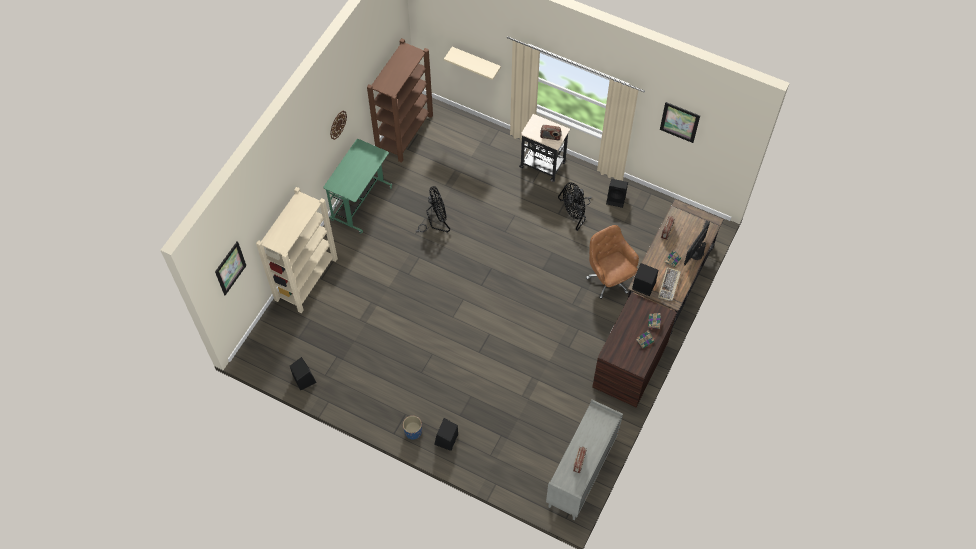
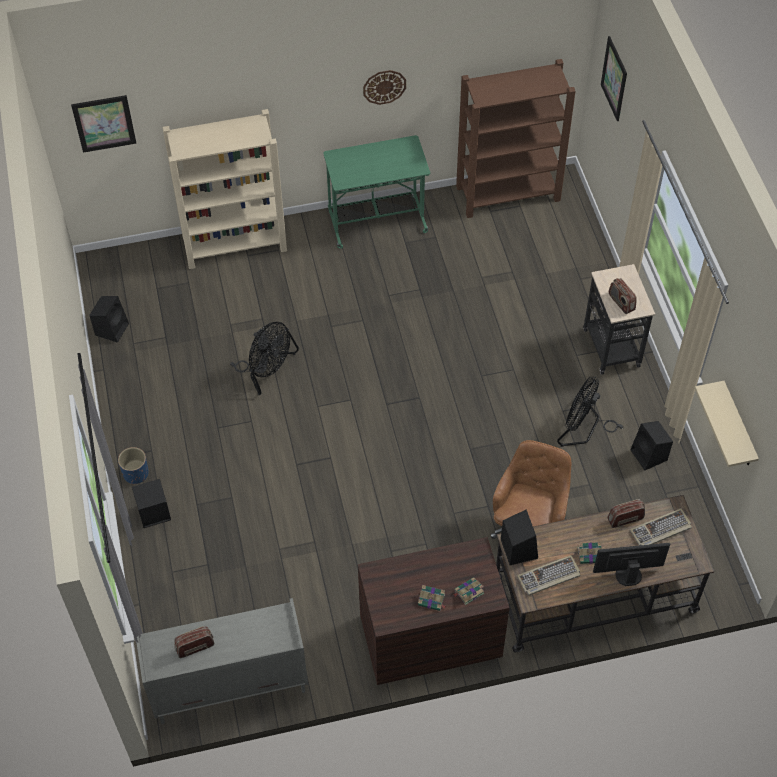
camera: 50 degrees right, 5 degrees down
black fan [415,186,450,233] -> black fan moved to [230,322,299,395]
beige shelf [444,47,501,80] -> beige shelf moved to [695,381,759,467]
picture [660,102,700,143] -> picture moved to [601,36,627,121]
none -> keyboard [630,508,692,546]

